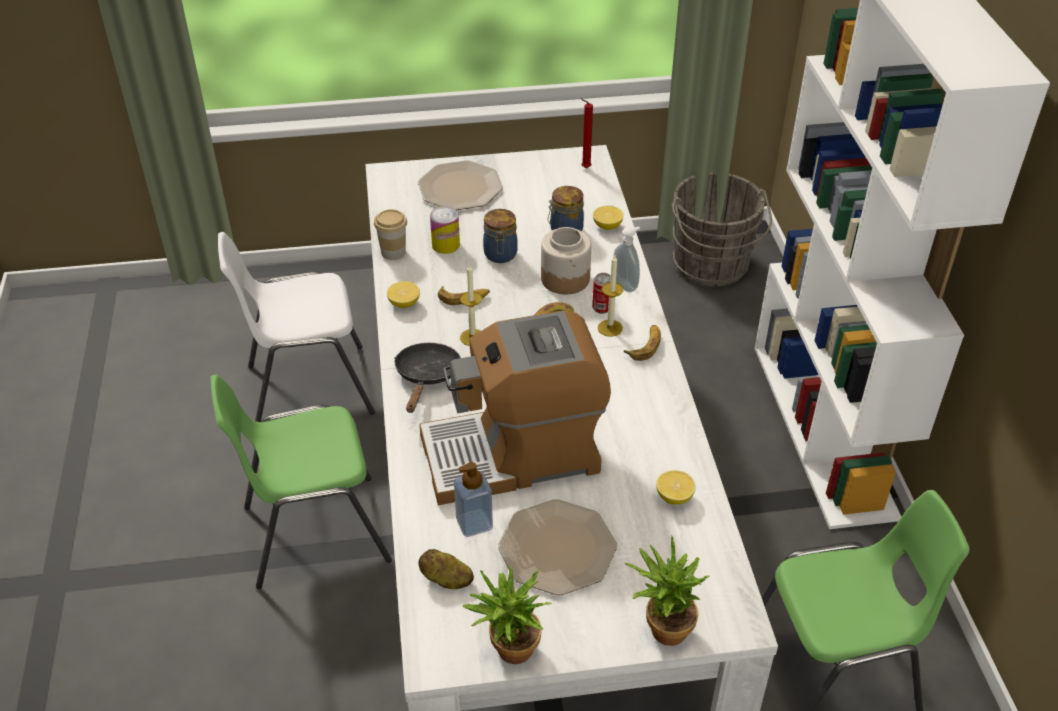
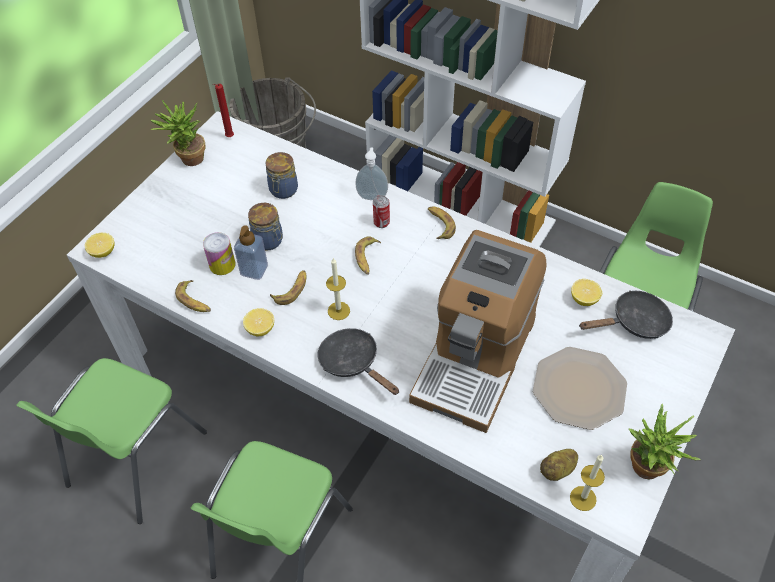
camera: 50 degrees left, 10 degrees up
white chair [218,232,375,422] -> green chair [16,358,207,524]
cup [374,209,407,260] -> banana [175,280,211,312]
plate [418,160,503,210] -> none
soap dispenser [454,462,493,537] -> soap dispenser moved to [234,225,268,280]
jar [541,227,591,294] -> none
lemon [593,206,624,230] -> lemon moved to [85,233,115,258]
candle [598,255,624,337] -> candle moved to [570,455,605,511]
potted plant [625,536,709,646] -> potted plant moved to [150,100,206,166]
none -> black frying pan [579,290,673,339]

